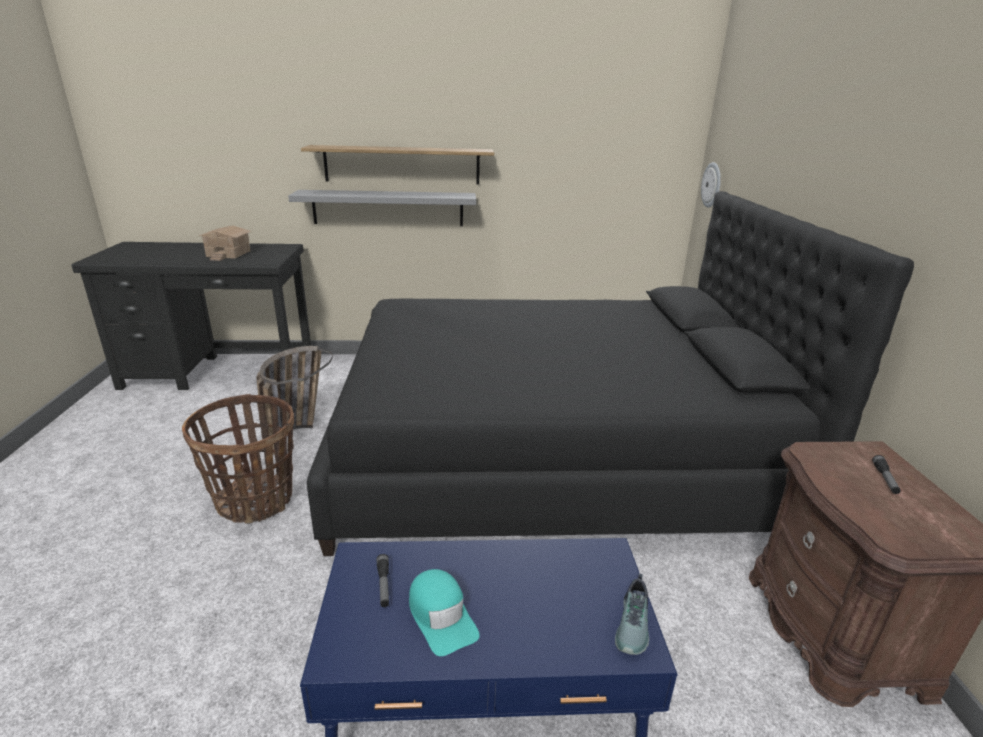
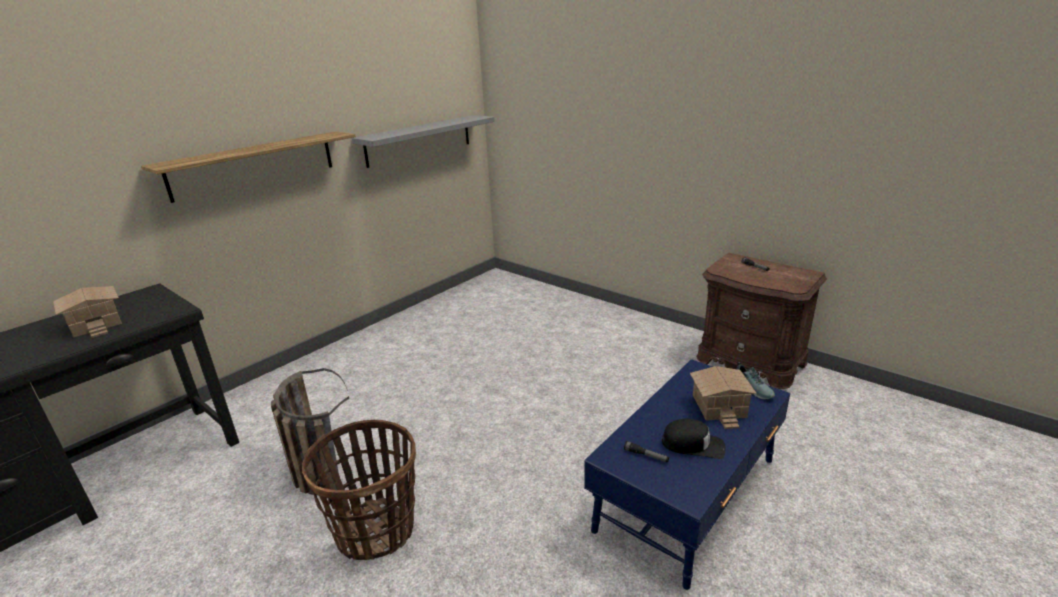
camera: 45 degrees left, 0 degrees up
grey shelf [288,190,476,226] -> grey shelf moved to [352,115,495,168]
black bed [307,191,914,556] -> none
turquoise cap [409,569,480,656] -> black cap [662,419,725,459]
wall clock [701,162,721,208] -> none
none -> toy house [690,366,757,429]

